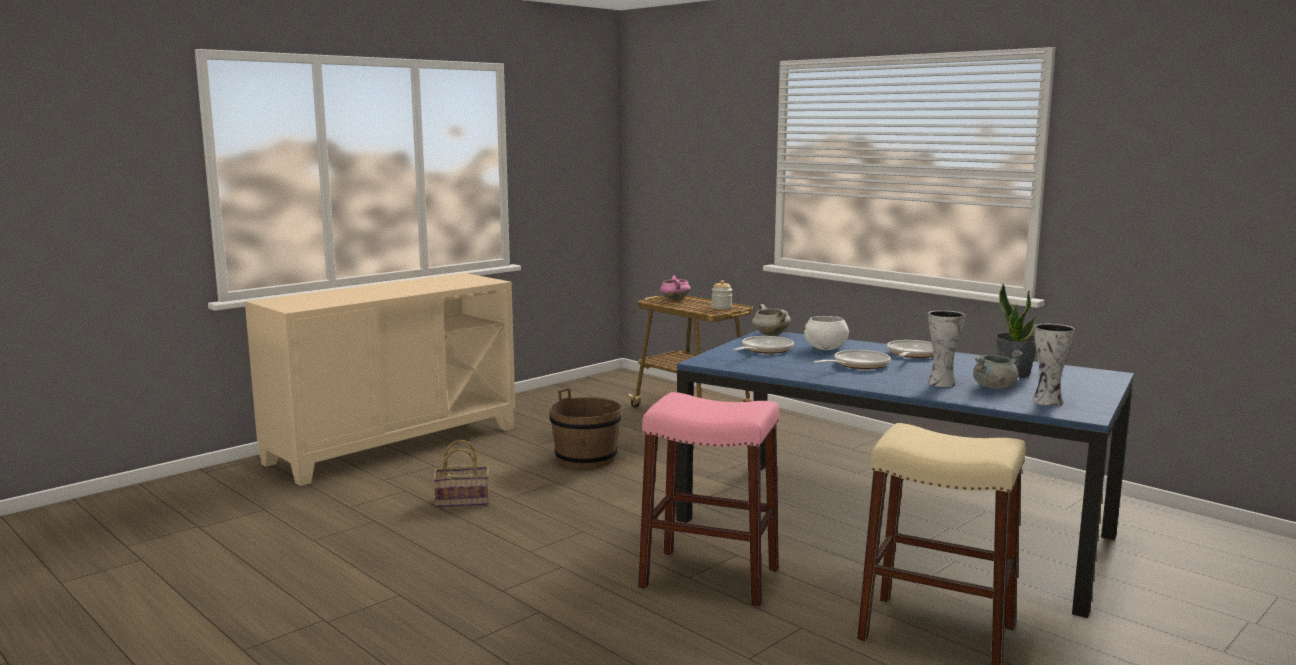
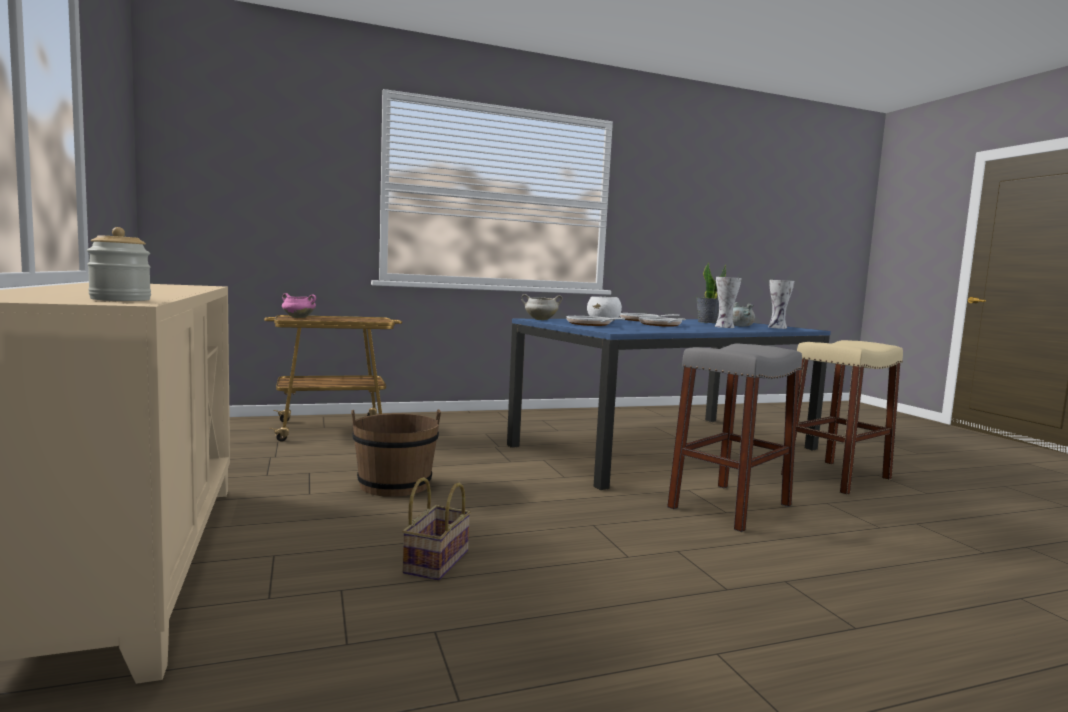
camera: 65 degrees left, 5 degrees down
pink stool [638,392,779,607] -> grey stool [667,344,802,532]
jar [711,280,732,310] -> jar moved to [87,227,151,301]

